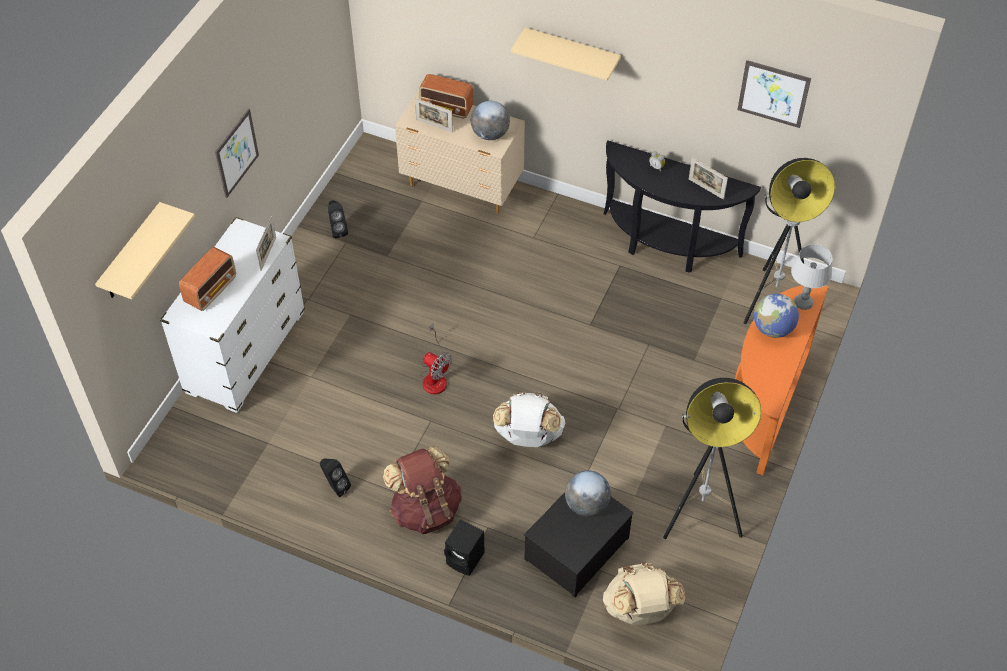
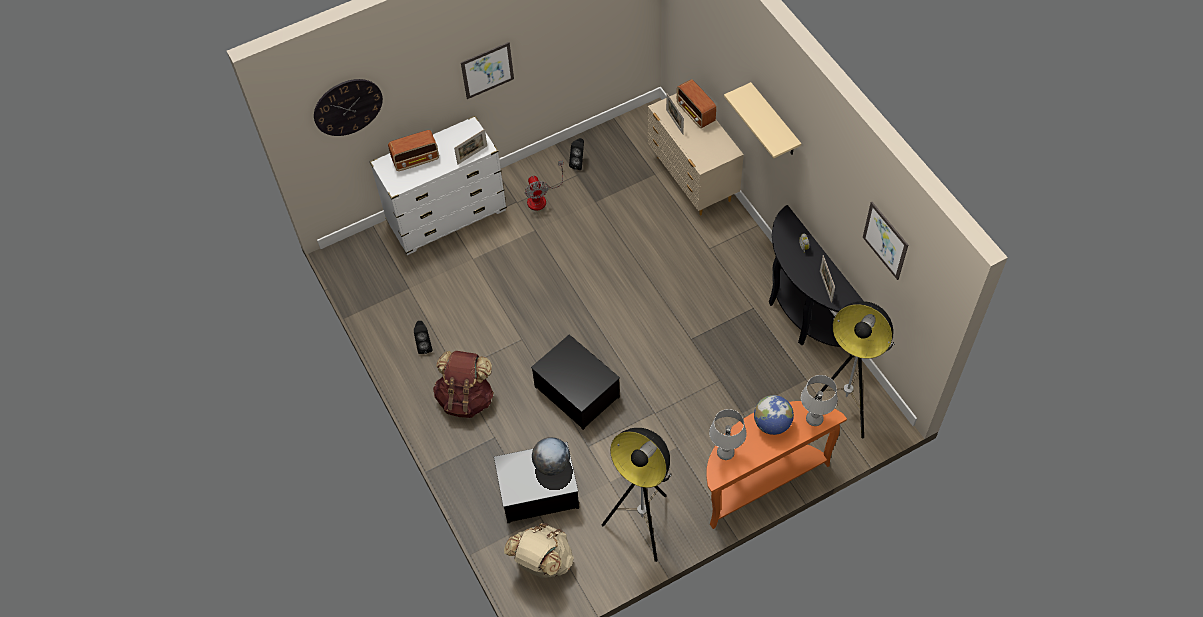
camera: 40 degrees right, 5 degrees up
beige shelf [95,202,195,299] -> wall clock [314,79,383,136]
fan [420,323,452,394] -> fan moved to [525,160,563,211]
black speaker [444,519,485,576] -> none
globe [471,101,510,140] -> none
white backpack [493,392,565,447] -> storage box [531,334,620,430]
none -> grey table lamp [709,409,747,460]

